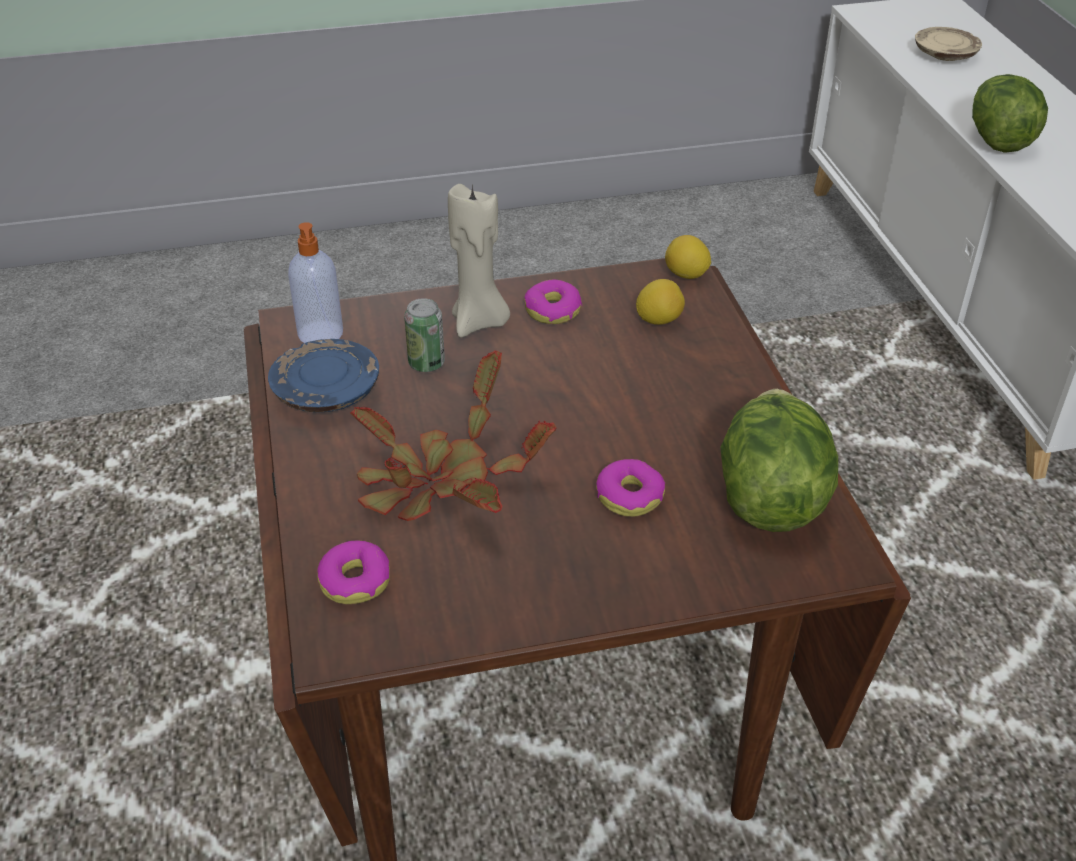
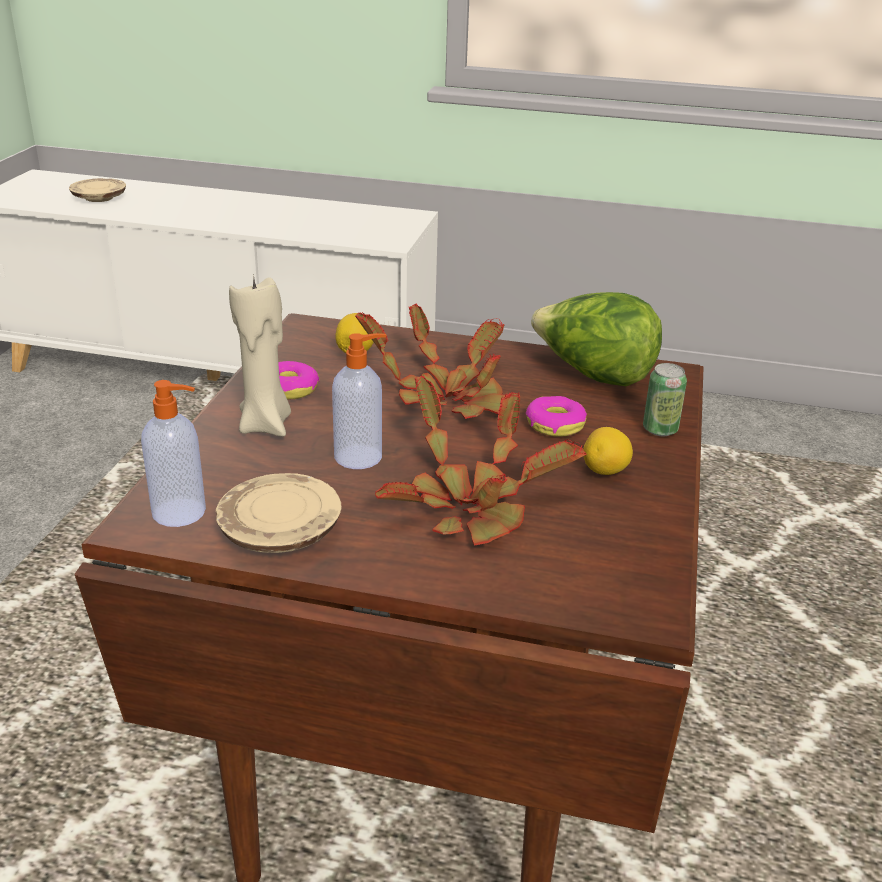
camera: 65 degrees left, 10 degrees down
blue plate [268,339,379,412] -> beige plate [216,473,342,553]
donut [317,540,390,604] -> none
can [404,298,445,372] -> can moved to [643,363,687,436]
lemon [665,235,711,279] -> lemon moved to [583,427,633,475]
lettuce [972,74,1048,153] -> none
none -> soap dispenser [332,333,386,469]
none -> potted plant [355,304,507,419]

